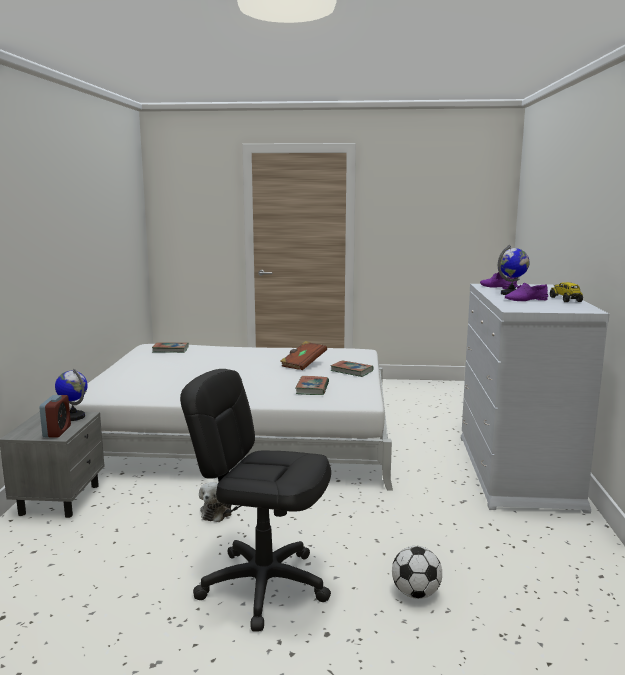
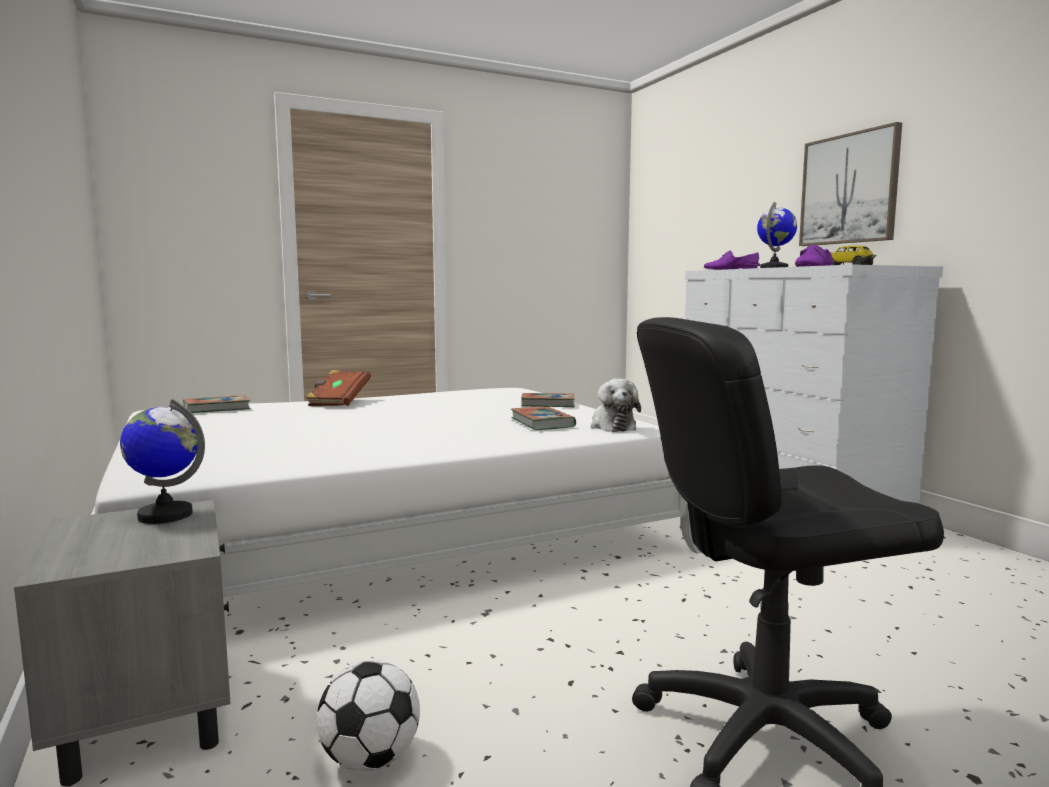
camera: 30 degrees left, 5 degrees down
alarm clock [39,395,71,437] -> none
plush toy [199,482,232,522] -> plush toy moved to [591,378,641,432]
brown book [280,341,327,370] -> brown book moved to [306,370,371,406]
football [392,546,442,599] -> football moved to [317,660,420,771]
none -> picture [799,122,902,246]

